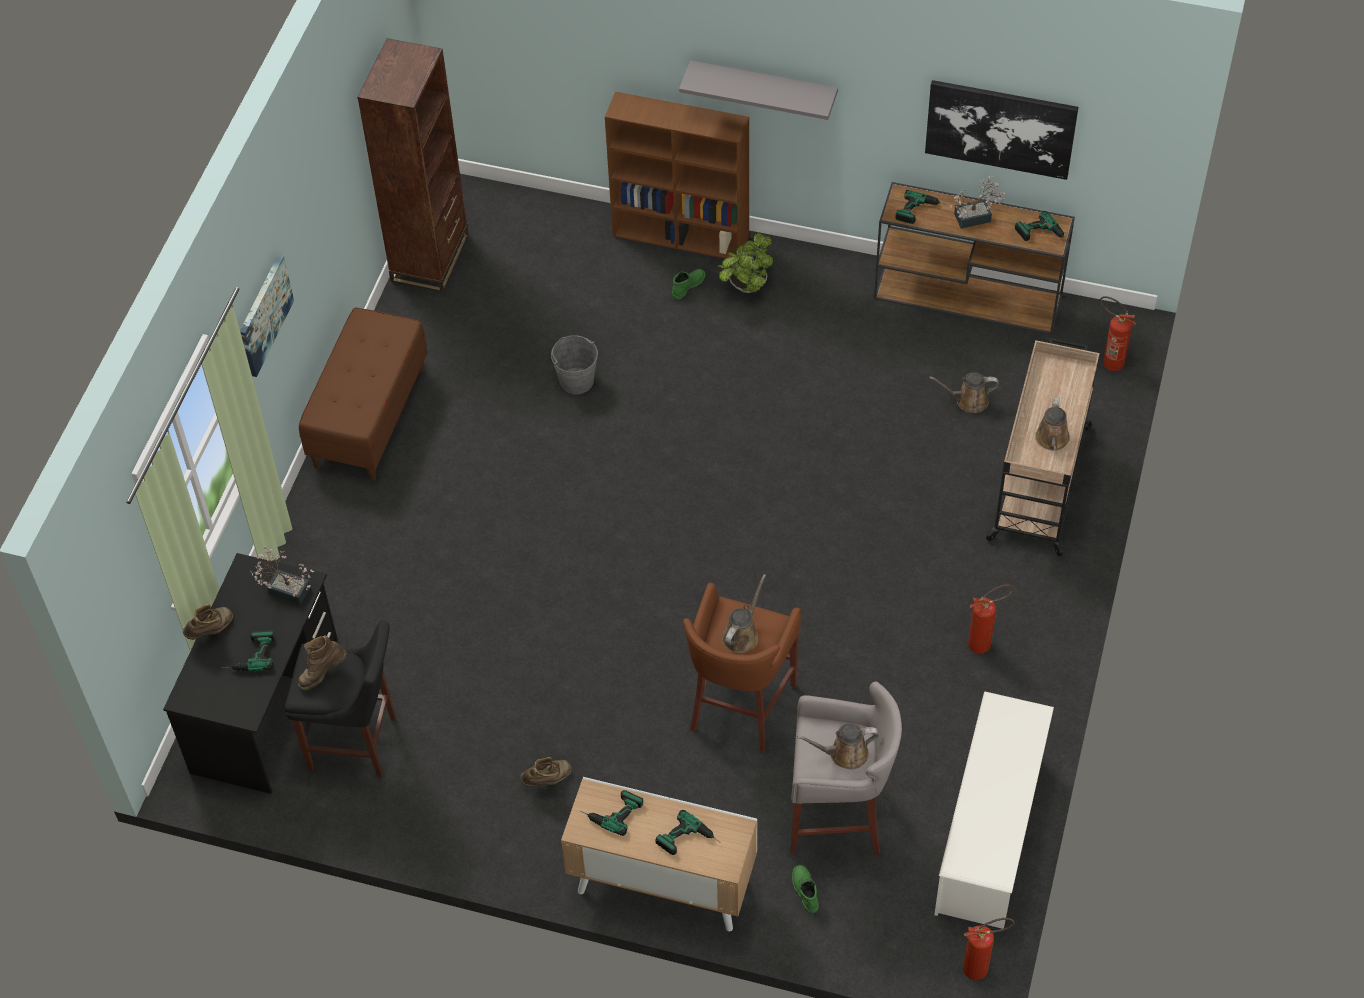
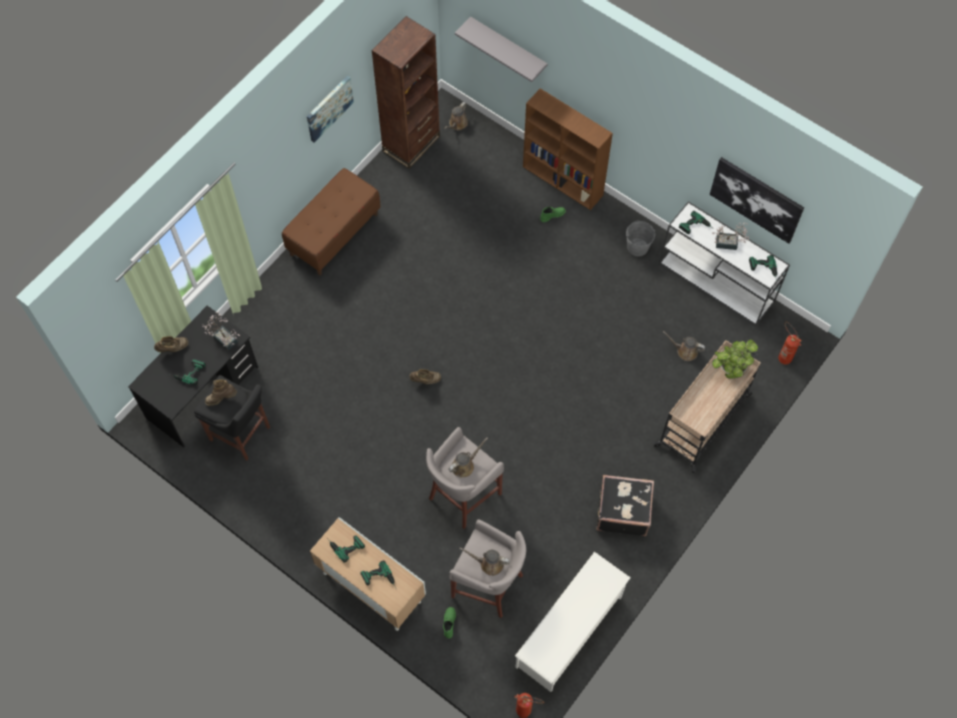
camera: 20 degrees right, 10 degrees up
picture [240,255,294,377] -> picture moved to [307,76,354,142]
brown boot [520,757,572,787] -> brown boot moved to [409,369,441,384]
grey bucket [551,335,598,395] -> grey bucket moved to [626,221,655,257]
grey shelf [679,60,838,120] -> grey shelf moved to [455,17,548,82]
brown stool [683,583,801,752] -> grey stool [426,427,504,529]
potted plant [717,233,773,293] -> potted plant moved to [712,339,758,379]
brown console table [874,182,1075,335] -> white console table [659,201,790,326]
fire extinguisher [968,584,1014,654] -> black suitcase [597,475,654,536]
brown watering can [1035,398,1070,451] -> brown watering can moved to [445,102,468,130]

